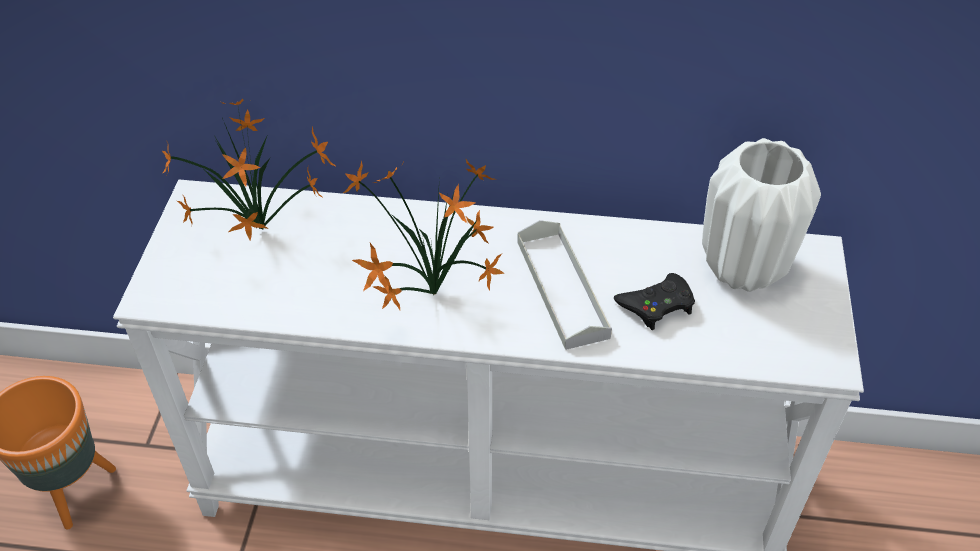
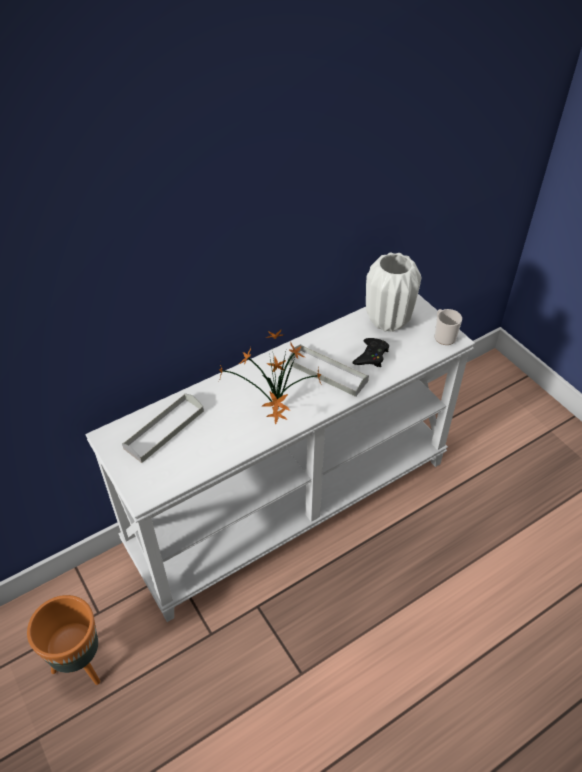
camera: 40 degrees left, 0 degrees up
potted plant [162,99,337,240] -> grey tray [122,393,204,463]
none -> mug [435,309,462,345]

